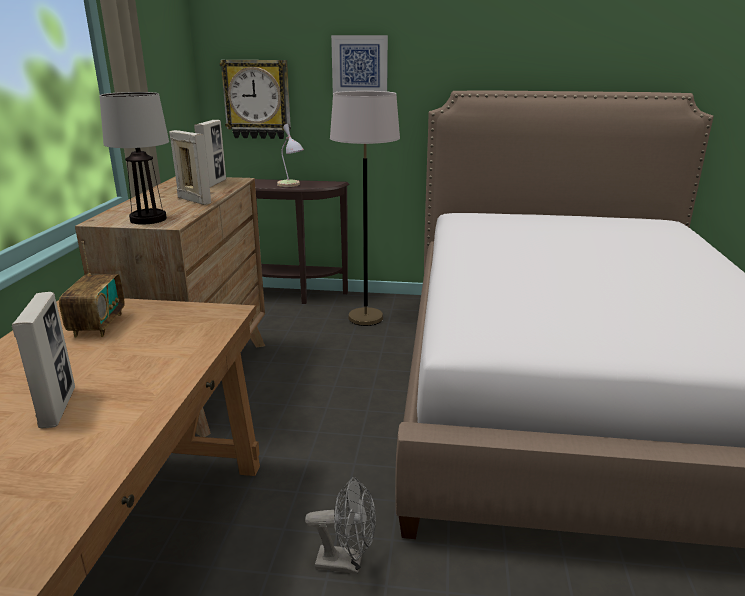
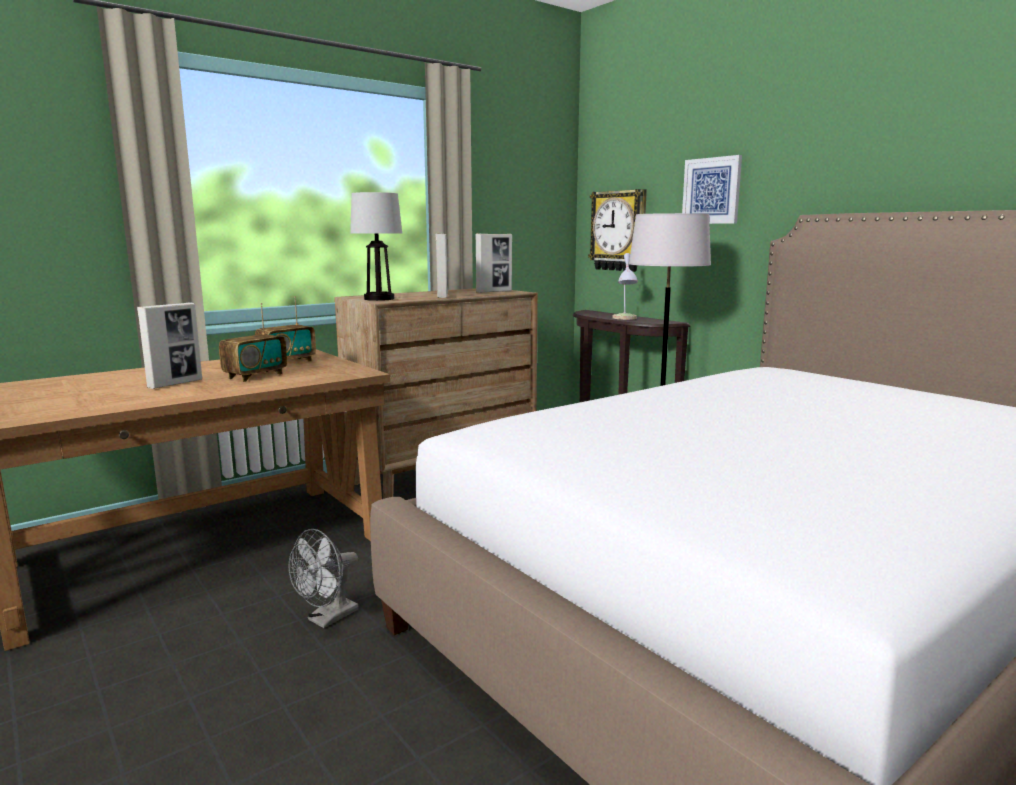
camera: 45 degrees right, 10 degrees down
grey fan [305,477,376,574] -> grey fan turned 75 degrees clockwise [289,529,359,628]
none -> radio [219,303,287,382]

